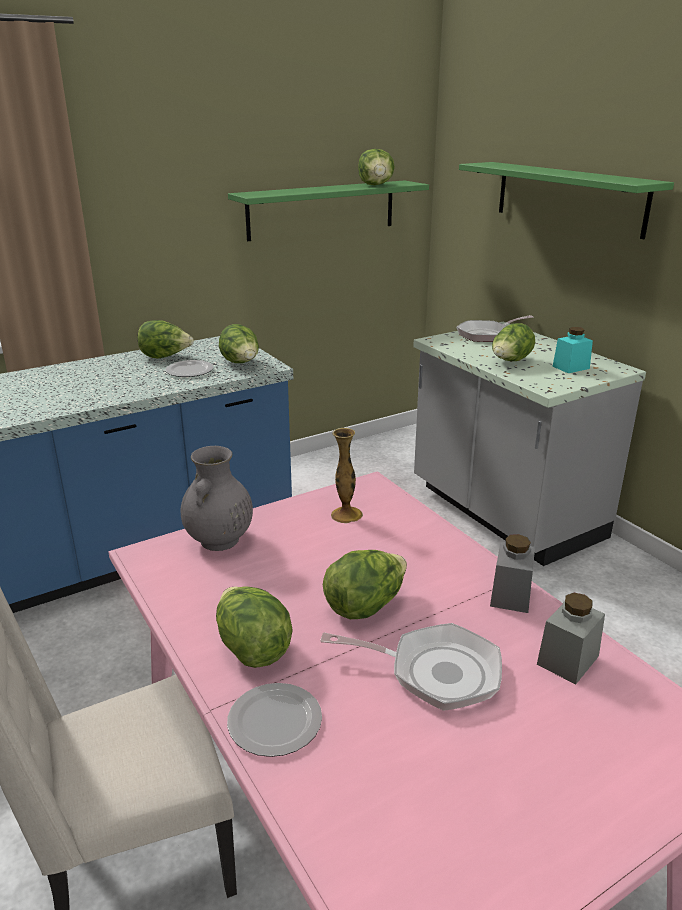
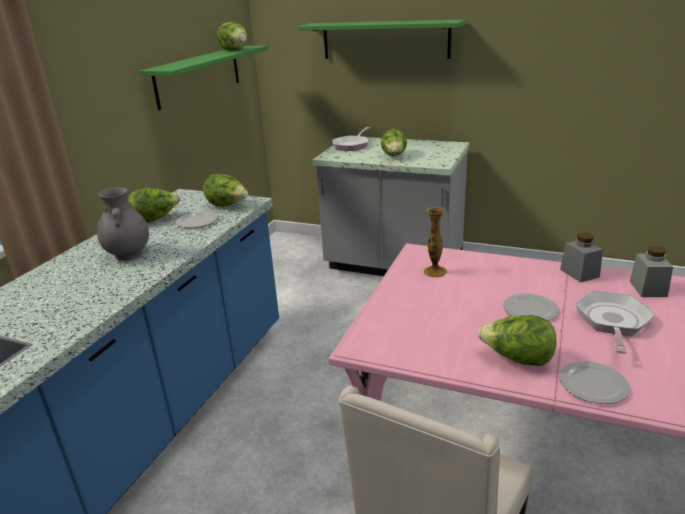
camera: 35 degrees left, 0 degrees up
grey vase [180,446,253,551] -> grey vase moved to [97,187,149,260]
frying pan [320,623,502,711] -> frying pan turned 45 degrees counterclockwise [575,291,656,354]
lettuce [323,550,407,619] -> plate [503,293,559,321]
turquoise jar [552,327,593,373] -> none

